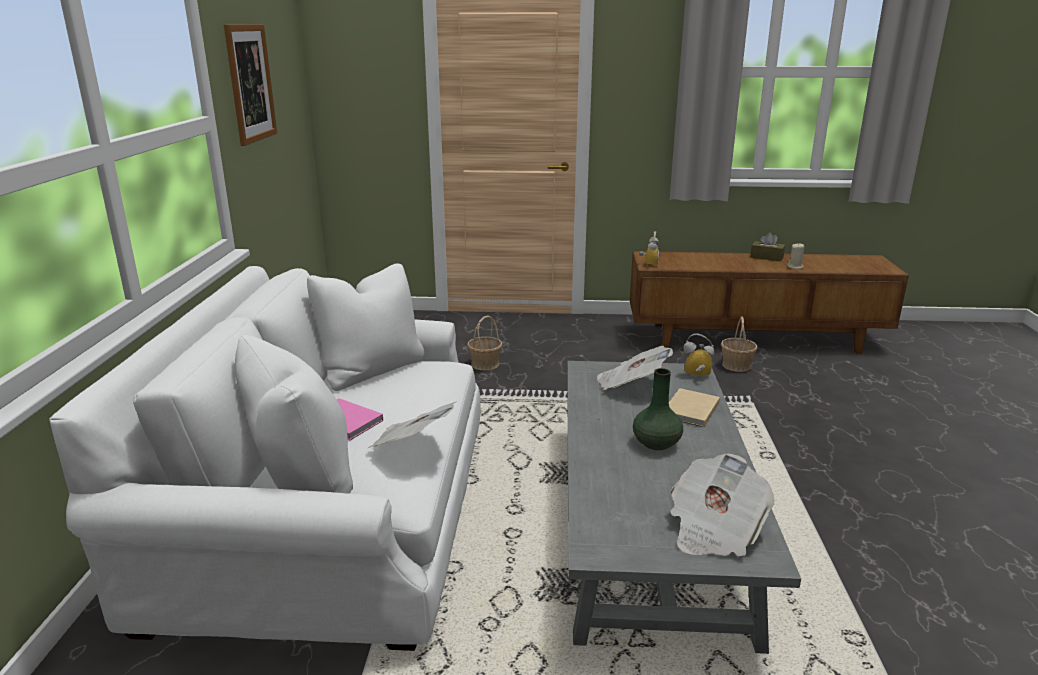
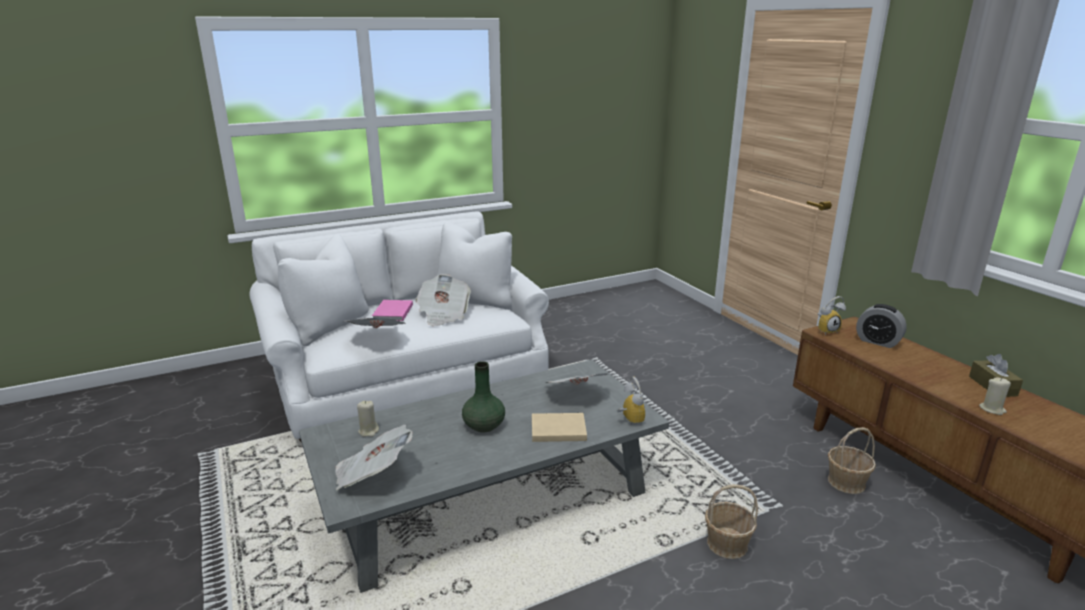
camera: 60 degrees right, 0 degrees up
picture [224,24,277,146] -> none
basket [467,315,502,370] -> basket moved to [705,484,758,559]
none -> beige candle [357,401,379,437]
none -> newspaper [416,274,471,326]
none -> alarm clock [856,304,907,348]

